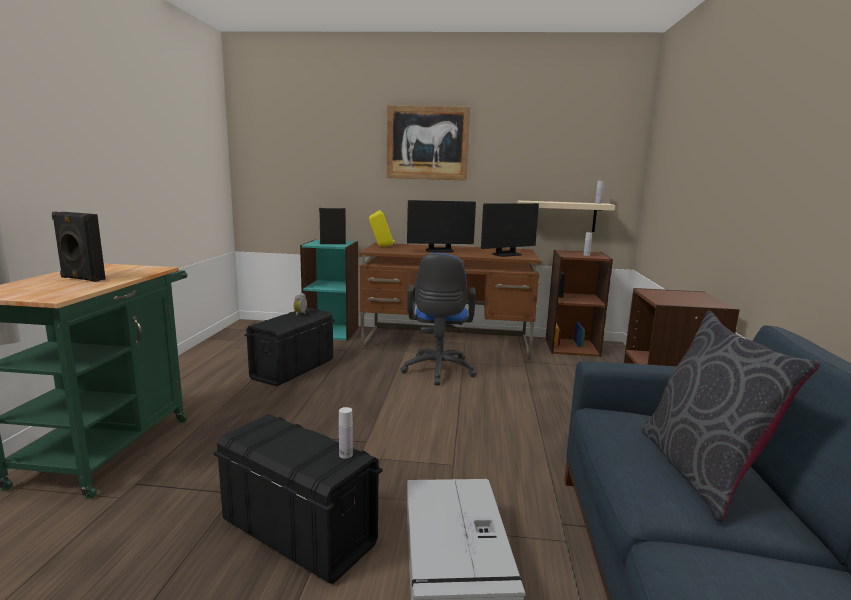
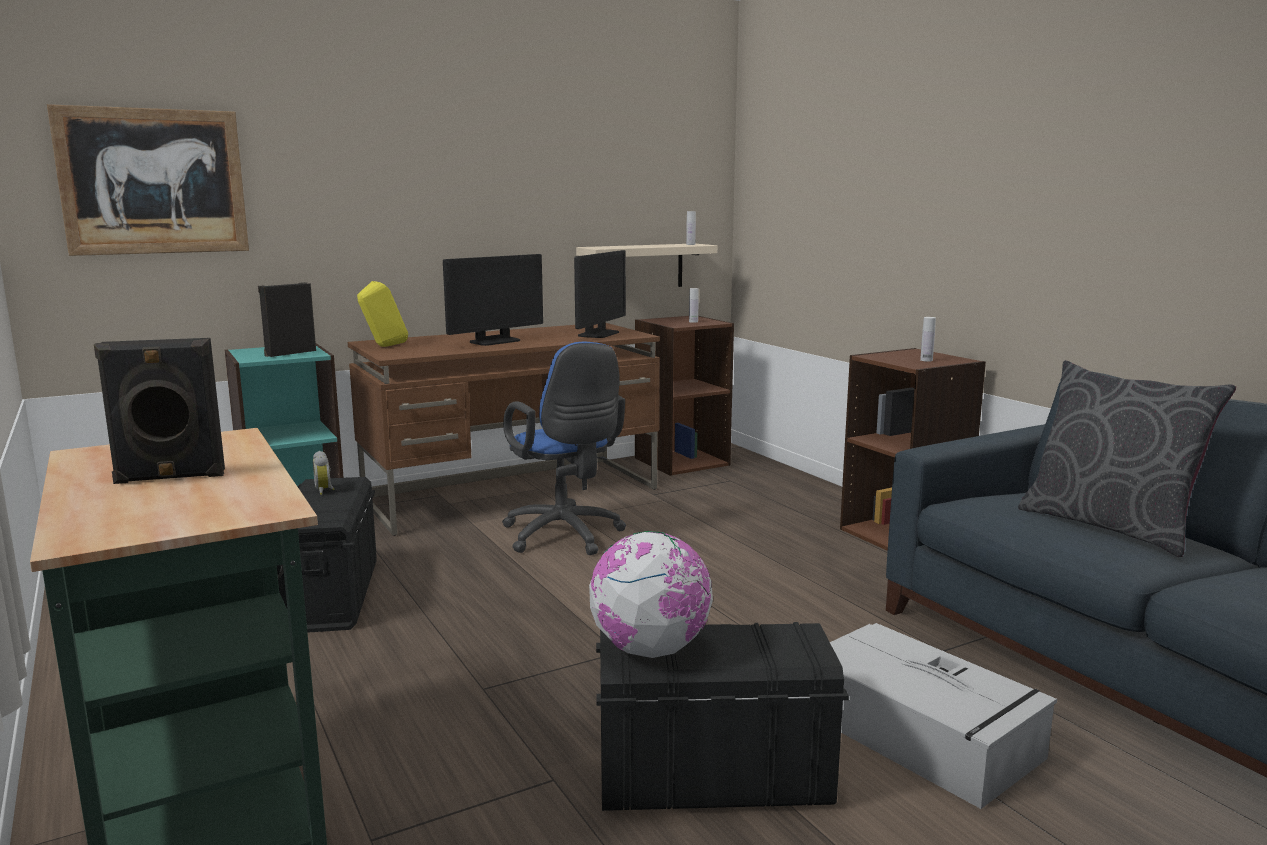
camera: 35 degrees left, 0 degrees up
white bottle [339,407,353,459] -> white bottle moved to [920,317,936,361]
picture [386,105,470,181] -> picture moved to [47,104,249,256]
none -> globe [589,531,713,658]

